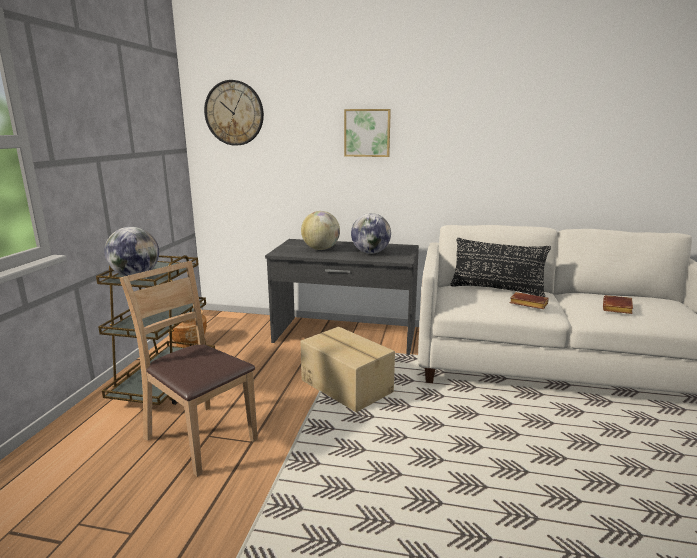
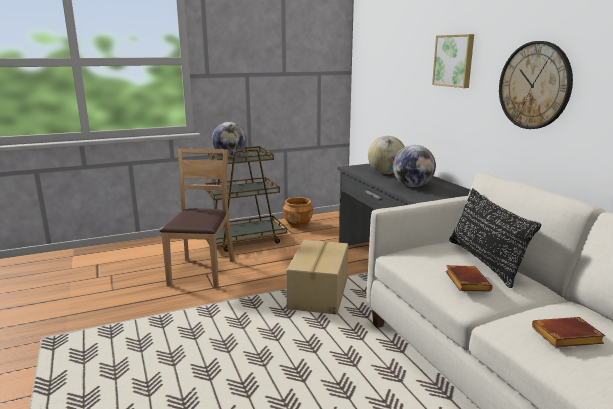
camera: 55 degrees right, 0 degrees up
wall clock [204,80,264,146] -> wall clock moved to [499,41,573,129]

